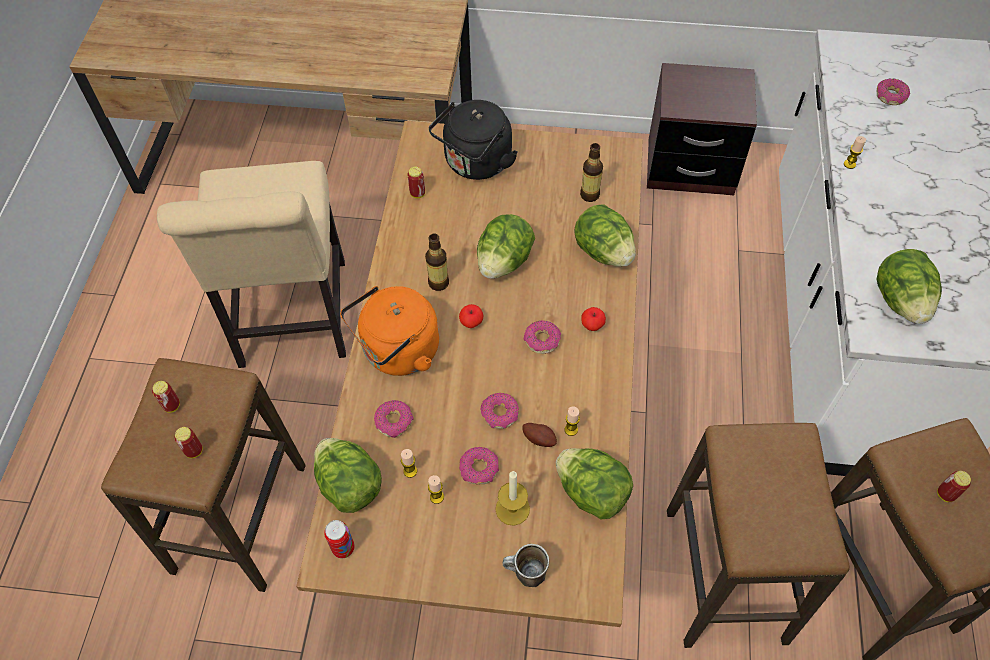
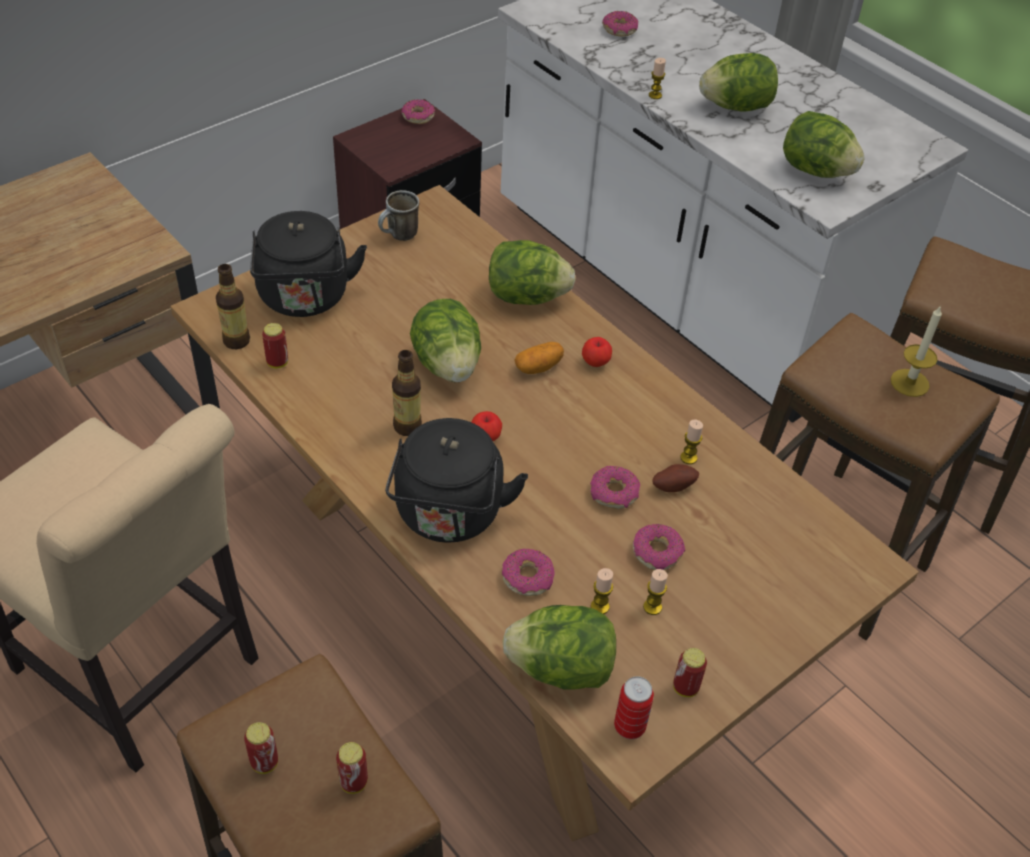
camera: 50 degrees left, 10 degrees down
orange kettle [340,286,439,376] -> black kettle [385,418,528,543]
candle [496,471,530,526] -> candle moved to [891,305,942,397]
mug [503,544,549,587] -> mug moved to [378,190,419,241]
donut [524,320,561,354] -> donut moved to [401,99,435,124]
lettuce [556,448,633,520] -> lettuce moved to [699,53,778,112]
bottle [580,143,603,202] -> bottle moved to [216,264,250,349]
can [937,471,971,502] -> can moved to [673,648,707,697]
none -> potato [514,342,564,374]

